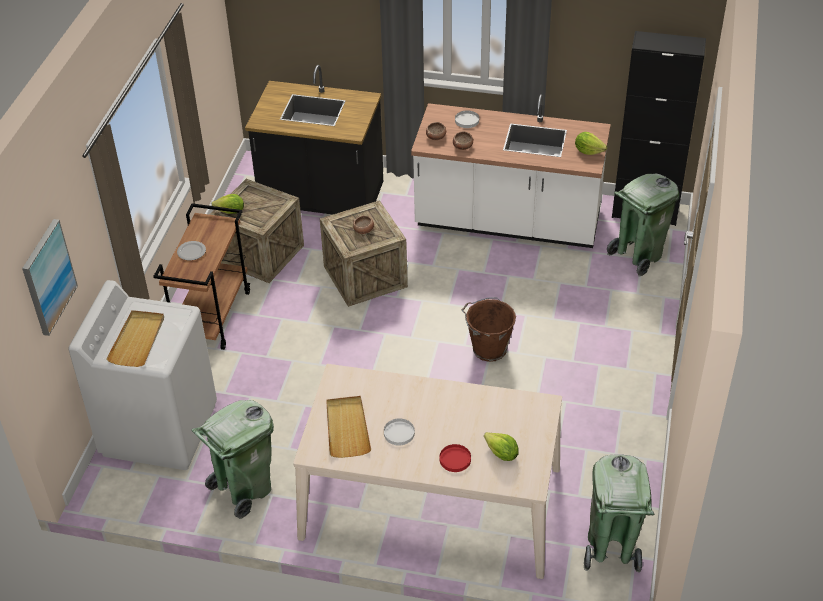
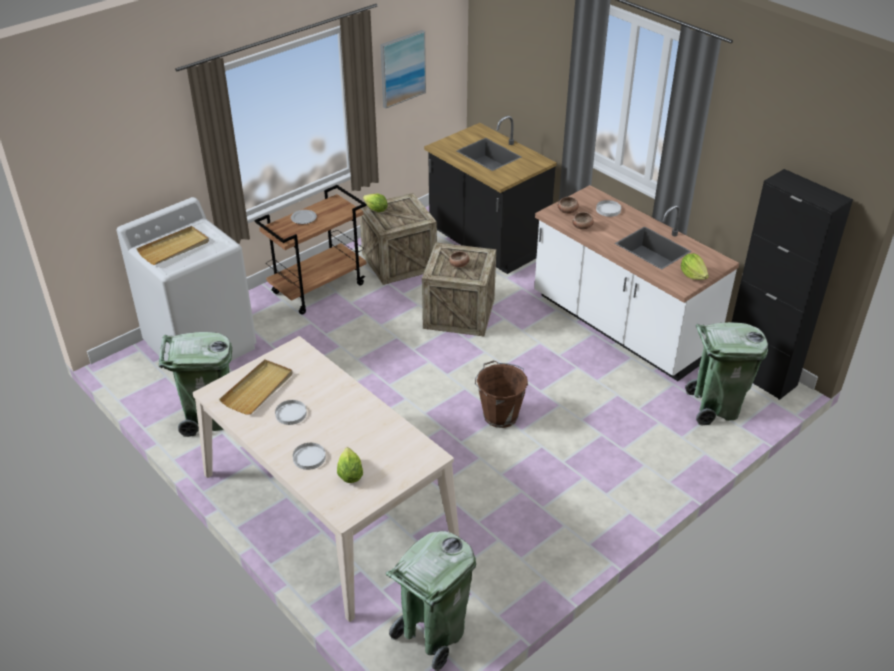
camera: 35 degrees right, 5 degrees down
picture [22,219,78,336] -> picture moved to [380,30,426,108]
red plate [440,444,471,472] -> white plate [293,443,326,470]

